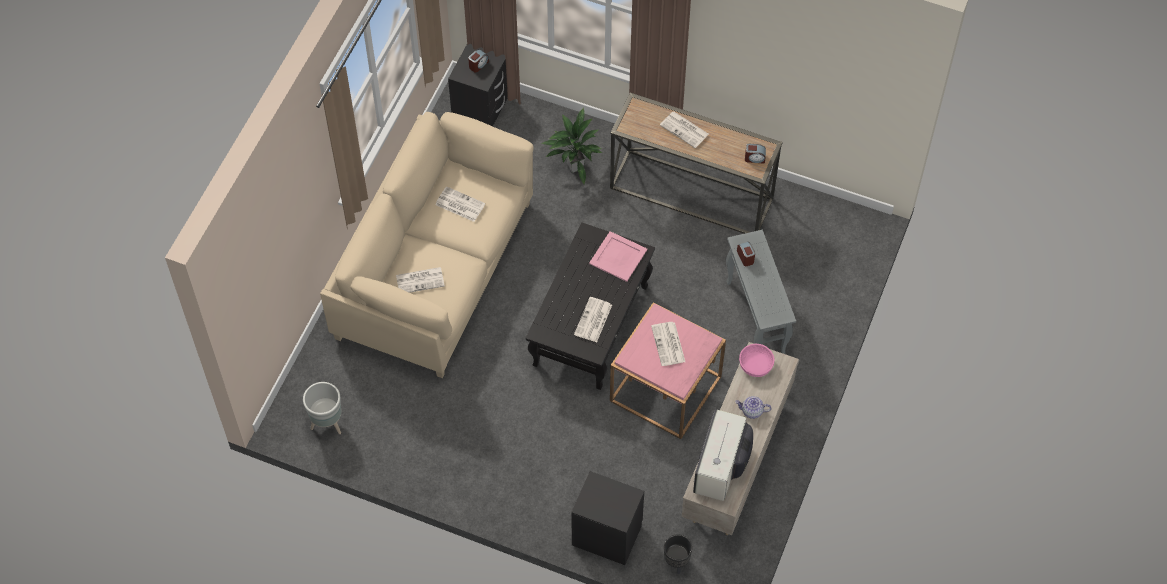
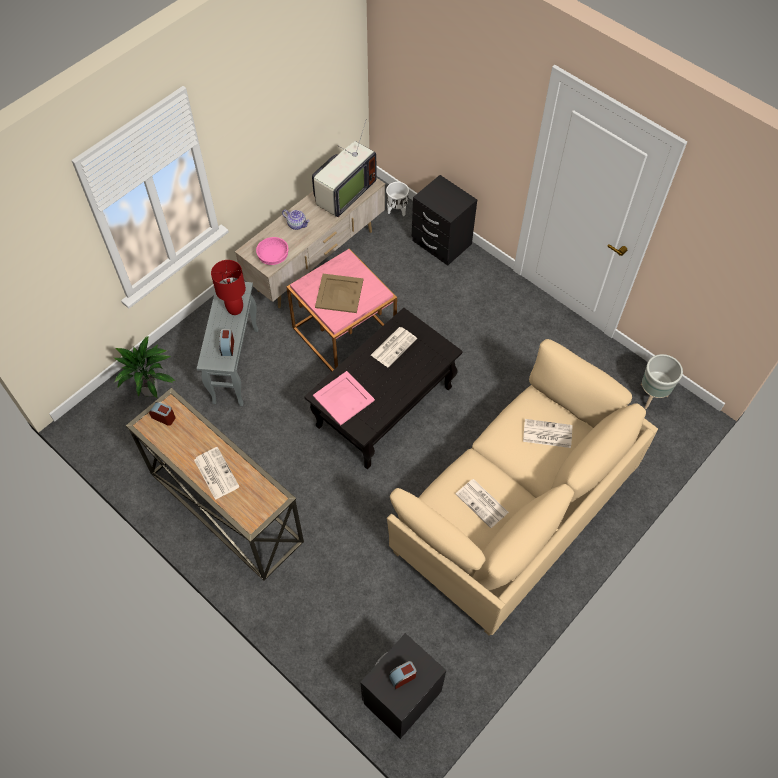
camera: 160 degrees left, 0 degrees up
potted plant [541,107,602,184] -> potted plant moved to [114,335,175,399]
newspaper [651,322,685,366] -> beige tray [315,274,363,313]
black planter [664,534,692,574] -> white planter [386,182,409,216]
none -> red table lamp [211,260,246,315]

